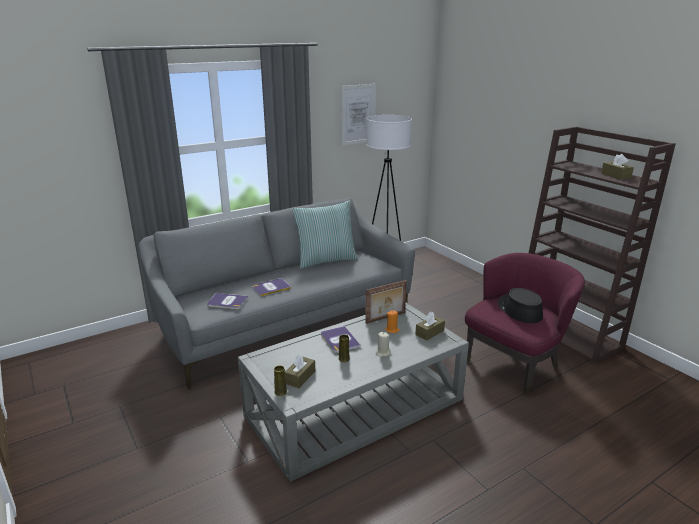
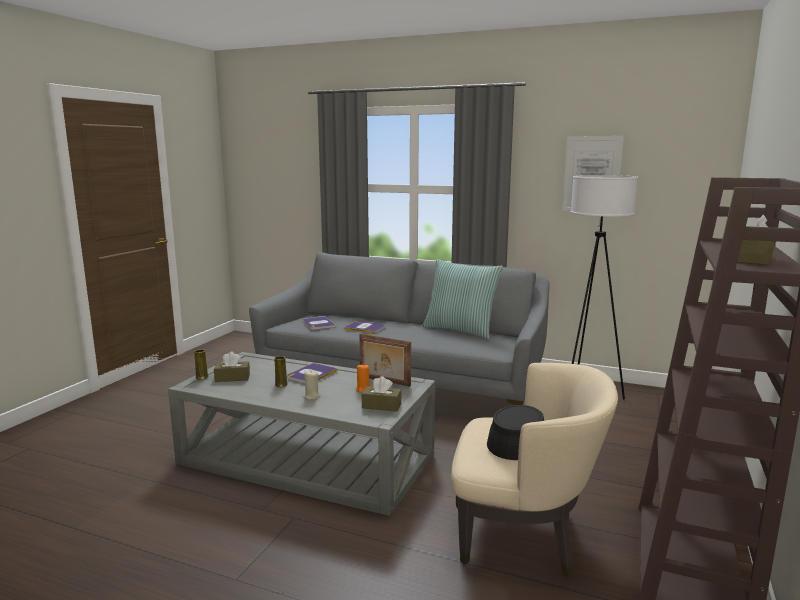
camera: 55 degrees right, 10 degrees down
purple armchair [465,253,585,393] -> beige armchair [451,363,618,577]

